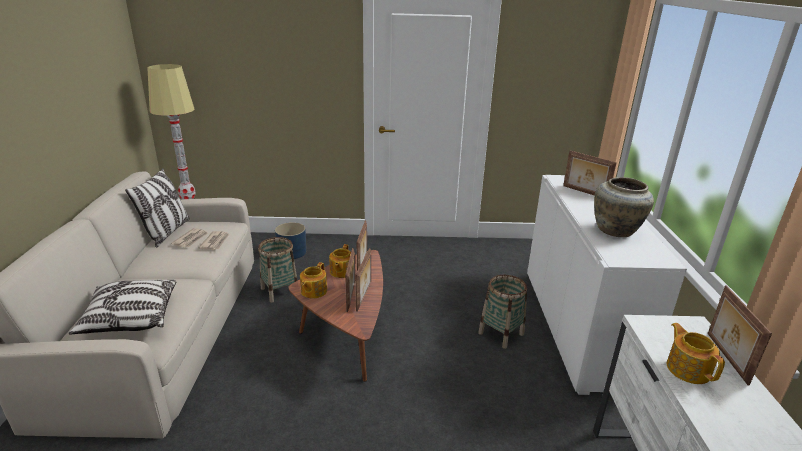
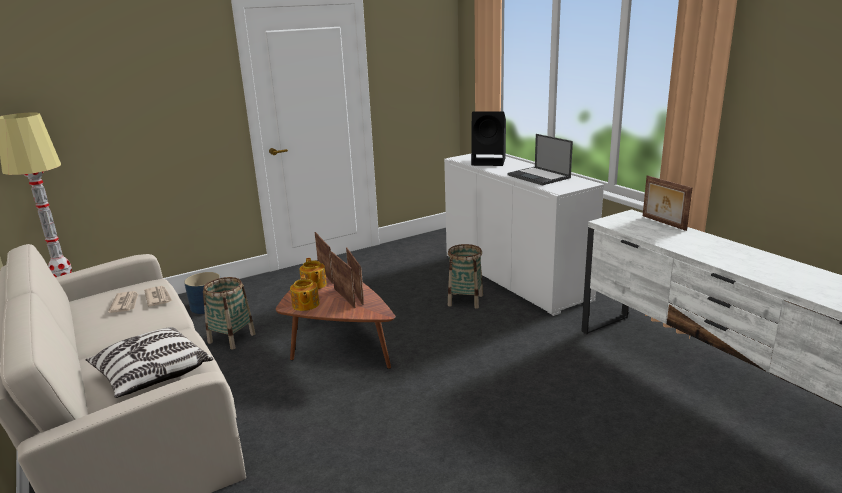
camera: 30 degrees left, 5 degrees down
pillow [125,168,190,247] -> none
picture frame [563,151,617,195] -> black speaker [471,111,506,166]
beige vase [594,177,654,237] -> laptop [507,134,573,185]
teapot [667,323,725,384] -> none

